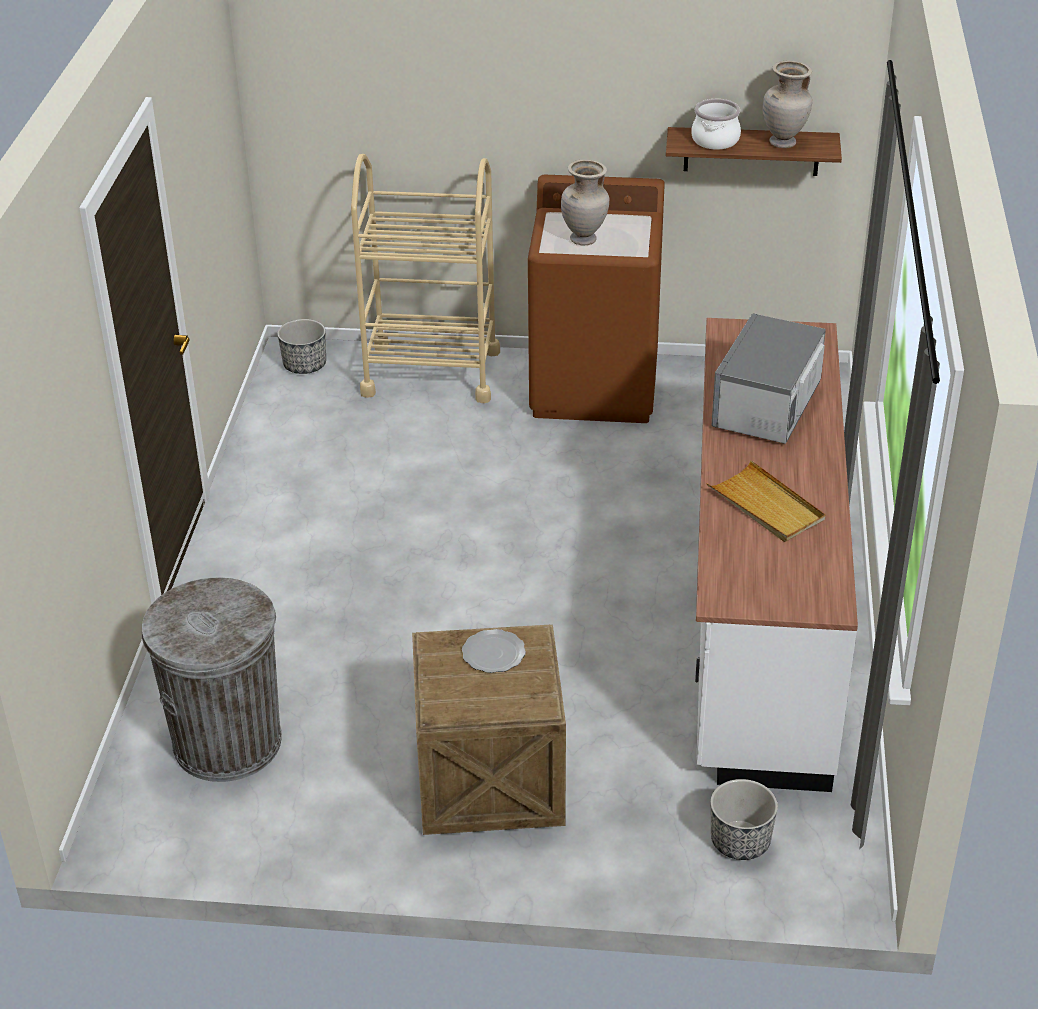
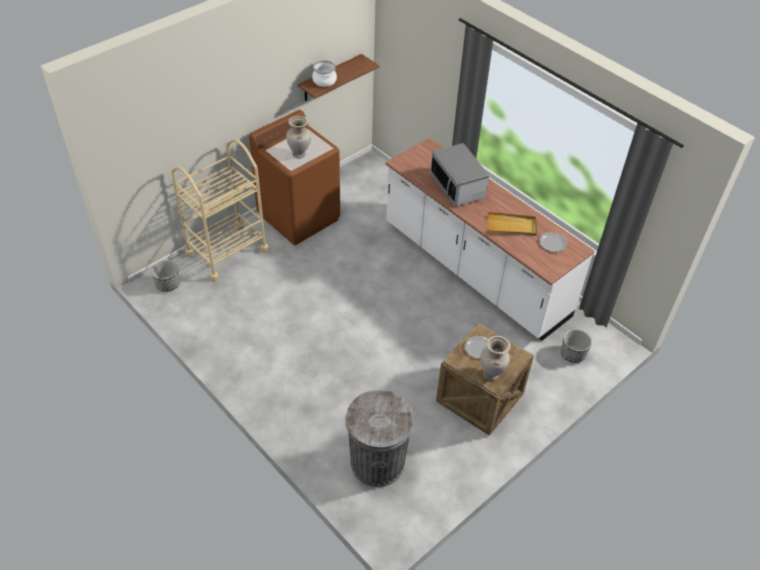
camera: 50 degrees left, 10 degrees up
beige vase [763,60,812,148] -> beige vase moved to [480,336,510,381]
none -> plate [539,232,567,252]

